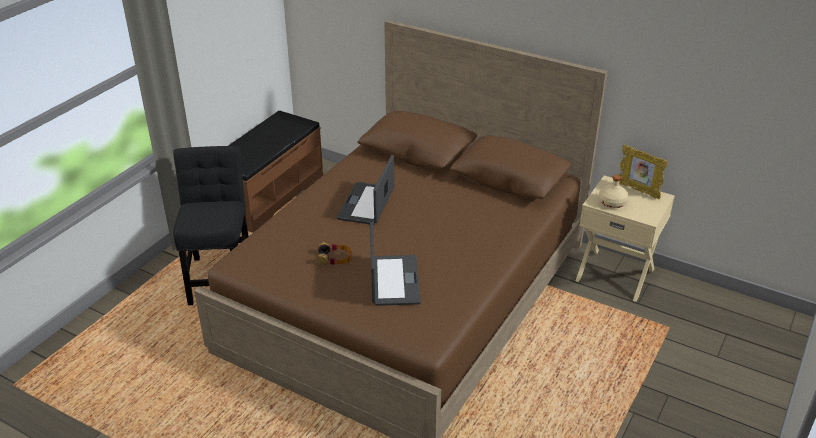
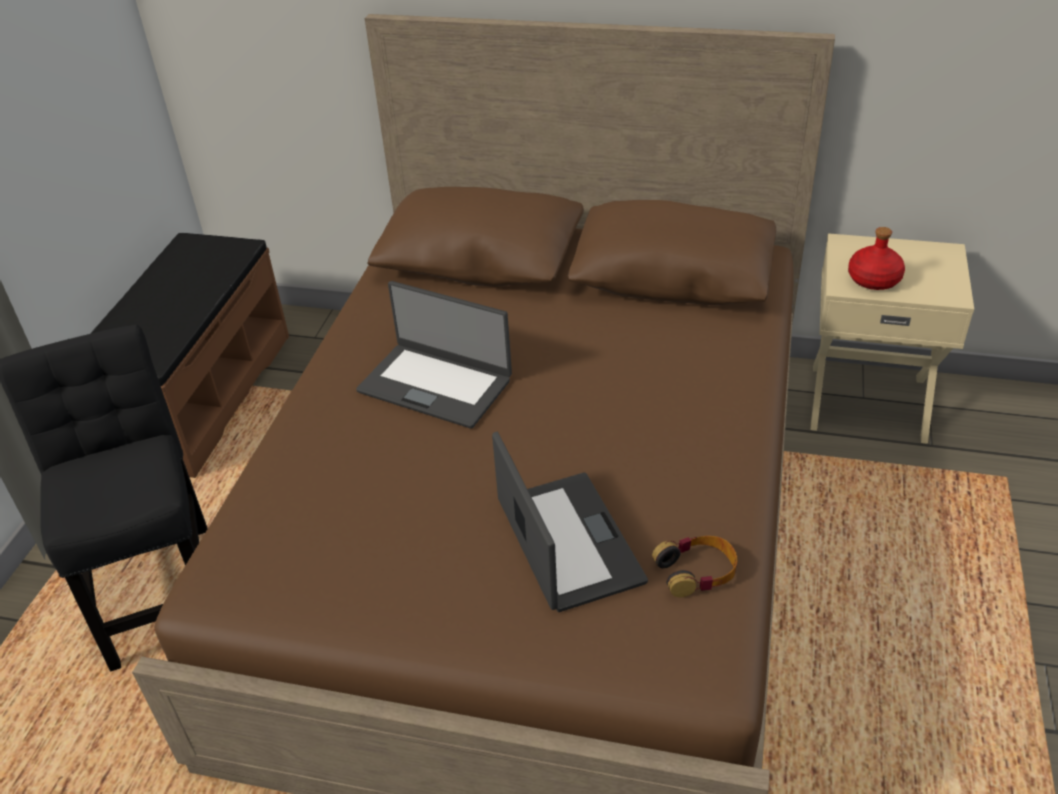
camera: 15 degrees left, 5 degrees up
headphones [317,242,352,265] -> headphones moved to [652,536,737,597]
laptop [336,155,394,225] -> laptop turned 60 degrees counterclockwise [356,281,512,429]
beige bottle [599,174,629,208] -> red bottle [848,227,905,290]
picture frame [619,145,668,199] -> none

